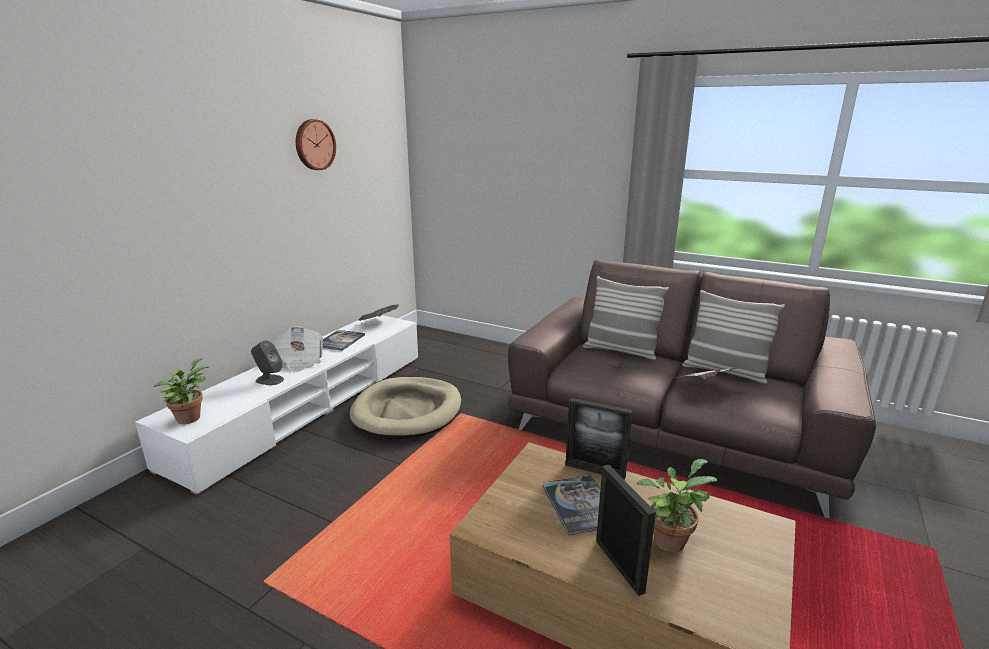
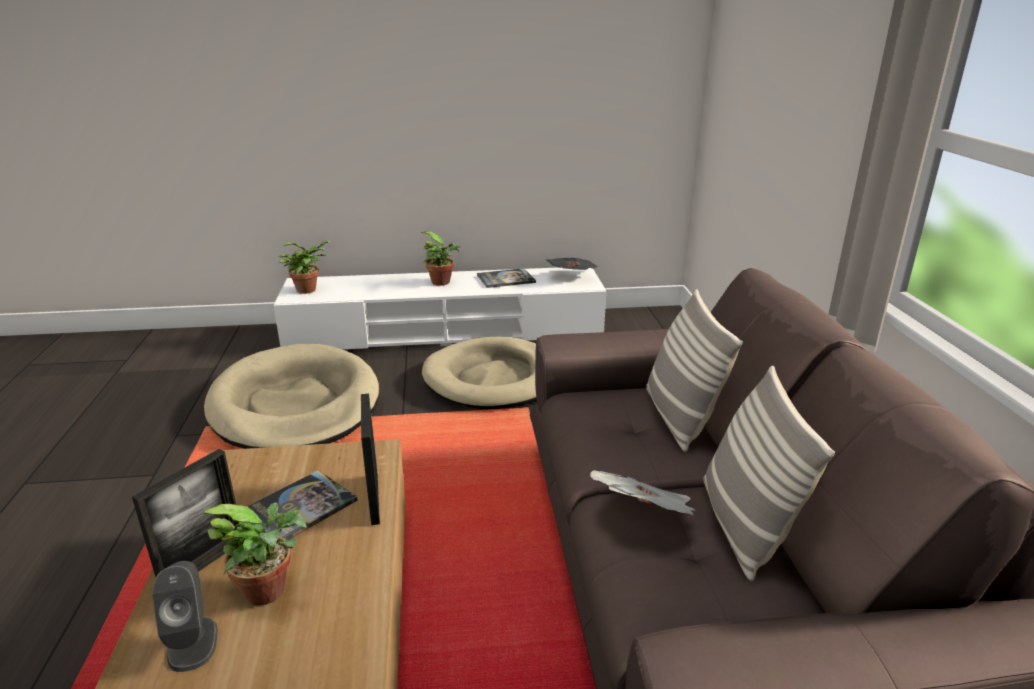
camera: 55 degrees right, 5 degrees up
grey speaker [251,340,284,385] -> grey speaker moved to [152,561,218,672]
newspaper [275,326,323,373] -> potted plant [421,231,461,286]
wall clock [296,119,336,170] -> none
none -> beige dog bed [204,344,379,449]

